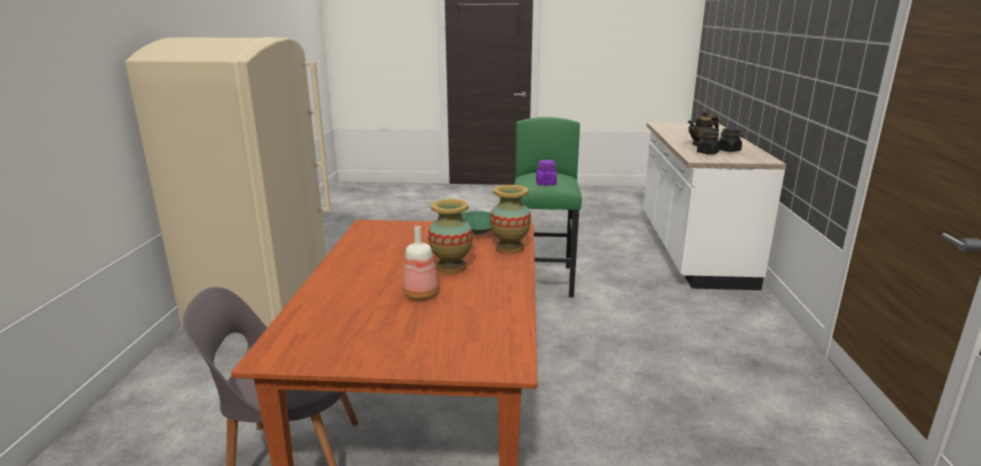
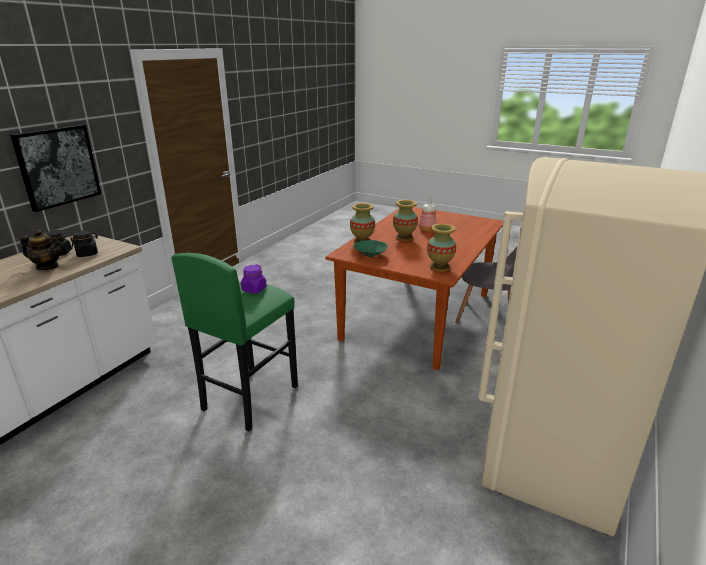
camera: 155 degrees left, 5 degrees up
none -> picture [10,125,101,212]
none -> vase [427,224,456,272]

